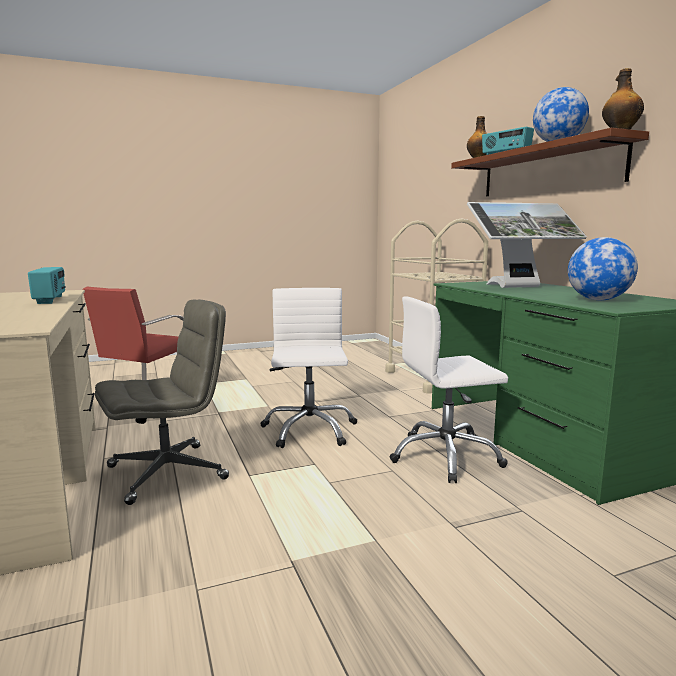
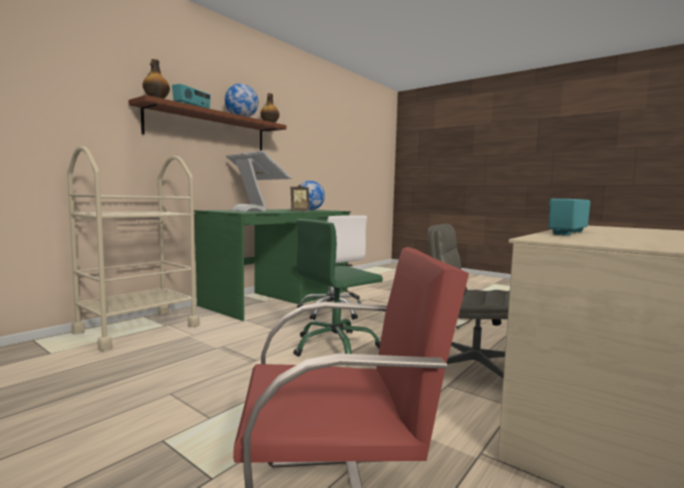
camera: 120 degrees left, 5 degrees down
white office chair [260,288,357,448] -> green office chair [293,219,383,357]
none -> picture frame [291,184,310,210]

